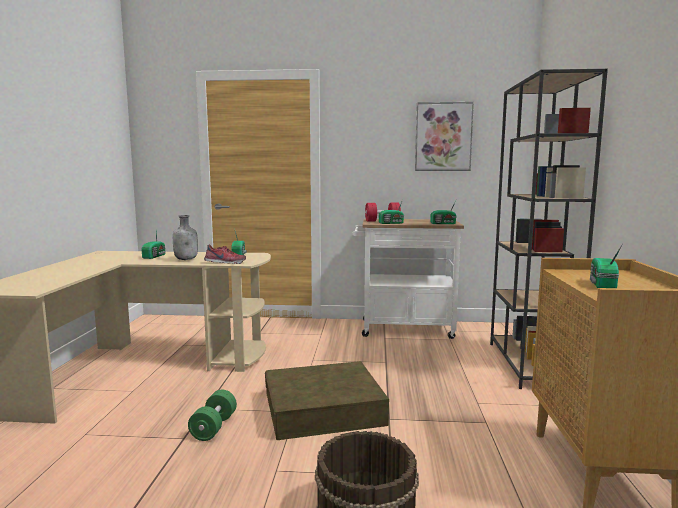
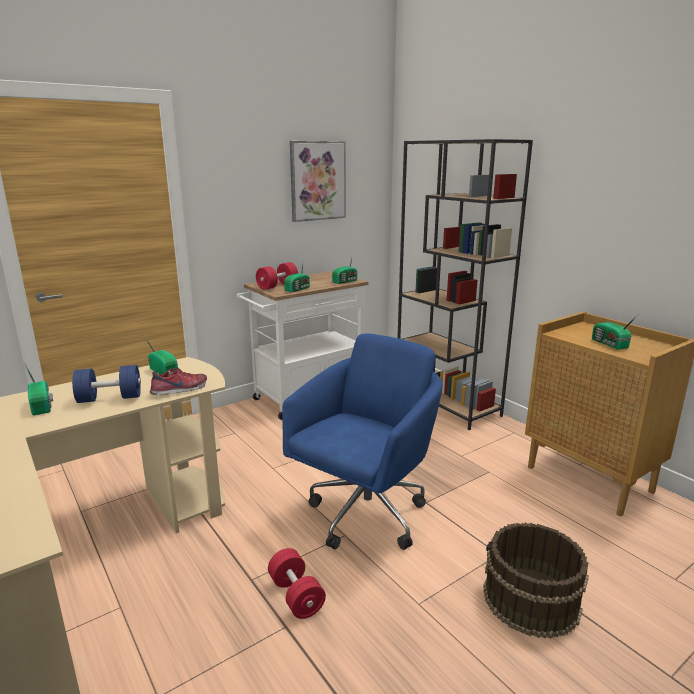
camera: 40 degrees left, 10 degrees up
grey bottle [173,215,198,260] -> blue dumbbell [72,365,141,403]
green dumbbell [188,389,237,441] -> red dumbbell [268,548,326,619]
brown storage box [265,361,389,440] -> blue office chair [282,334,443,550]

